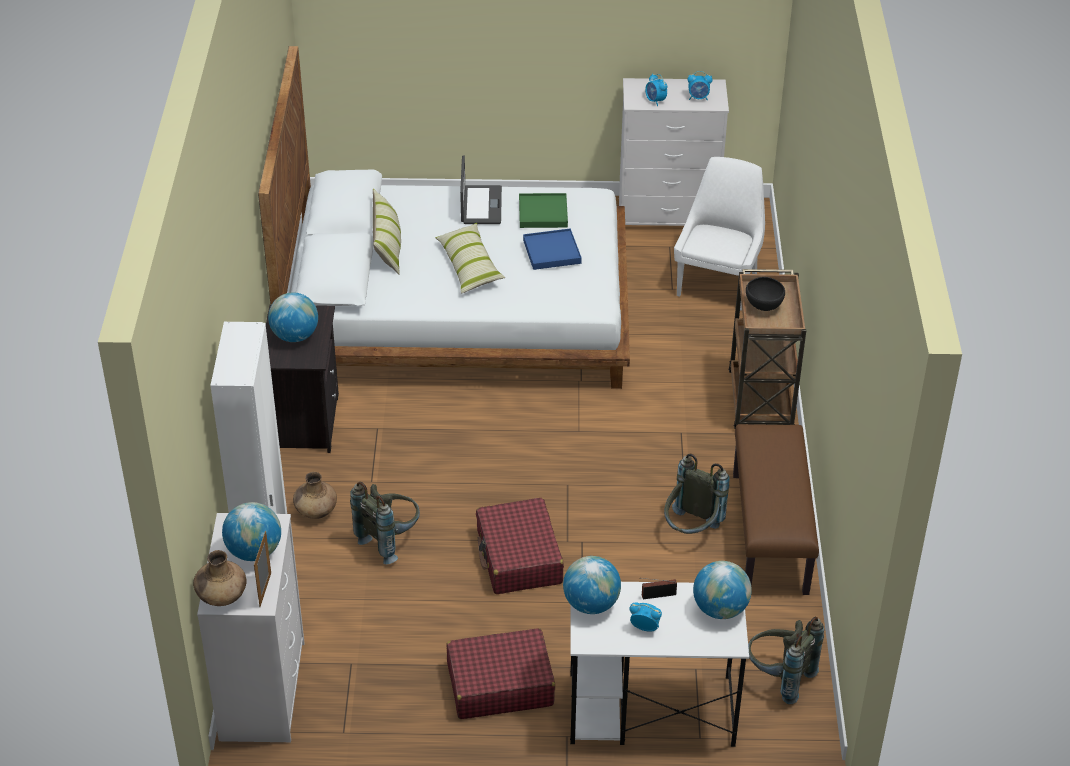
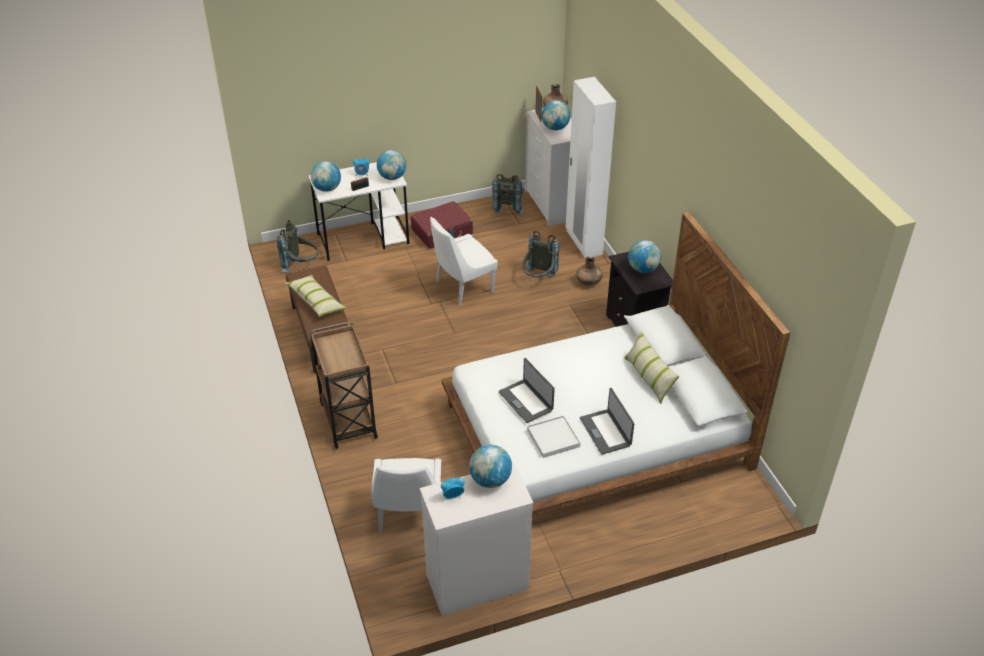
camera: 160 degrees right, 0 degrees up
pillow [436,223,505,293] -> pillow moved to [284,275,346,317]
red suitcase [476,498,564,594] -> white chair [430,217,497,306]
green tray [519,193,568,228] -> white tray [527,415,580,458]
blue tray [523,228,582,270] -> laptop [499,358,555,423]
alarm clock [645,74,668,106] -> globe [469,445,512,488]
grey backpack [664,454,730,534] -> grey backpack moved to [492,174,523,216]
black bowl [746,277,785,311] -> none

